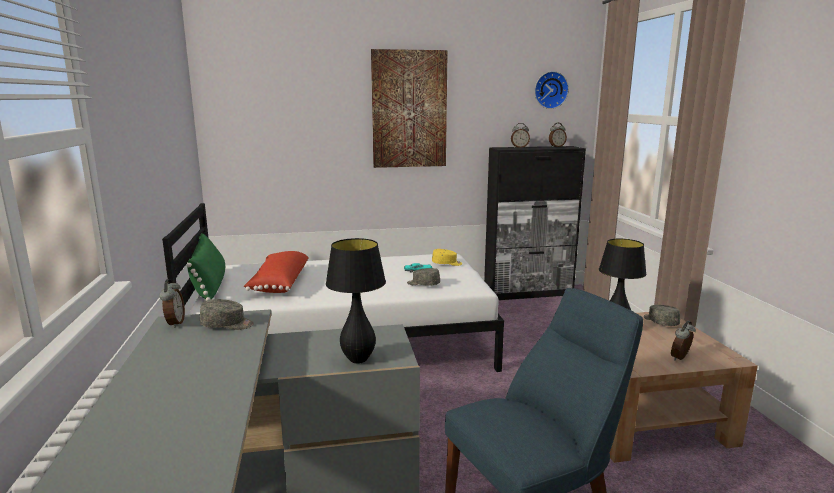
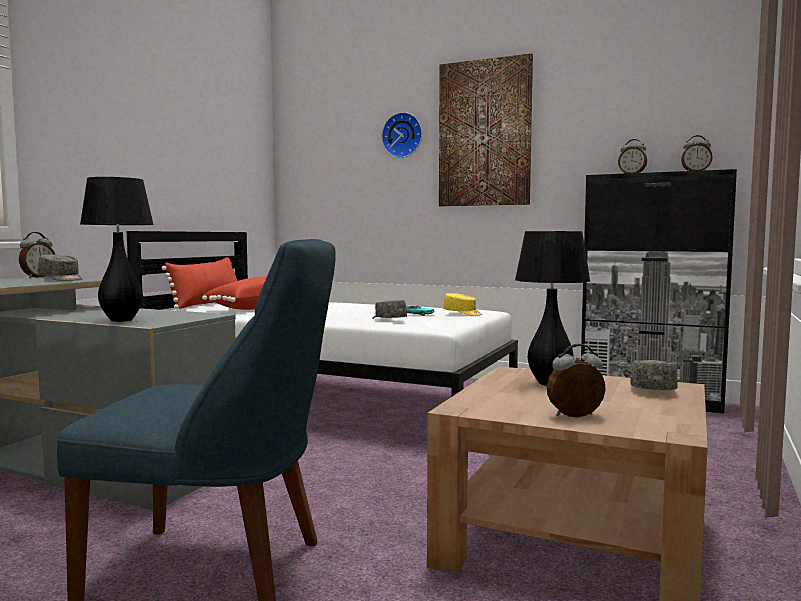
camera: 35 degrees right, 10 degrees down
green pillow [187,233,225,301] -> red pillow [162,257,238,309]
wall clock [535,71,569,109] -> wall clock moved to [381,112,422,158]

